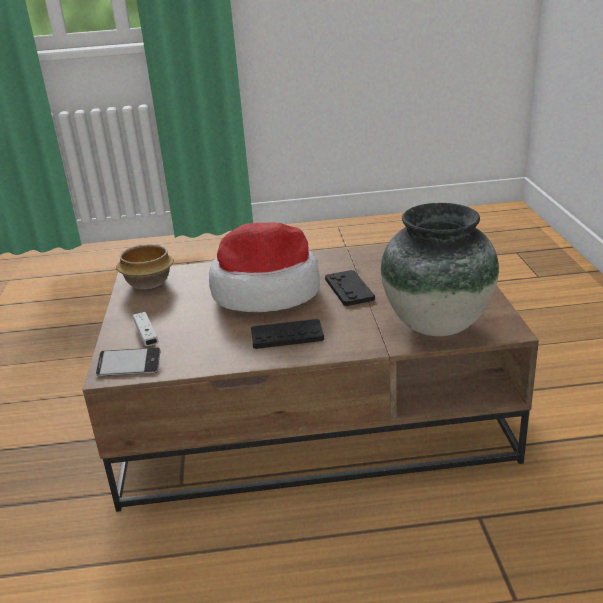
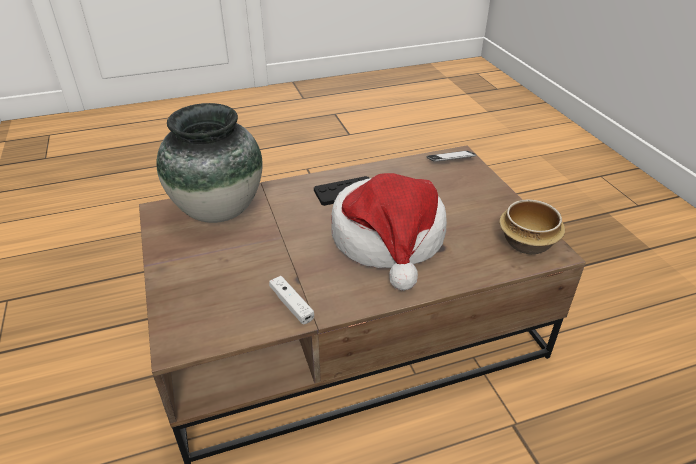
camera: 165 degrees right, 10 degrees up
white game controller [133,312,159,346] -> white game controller moved to [269,276,314,325]
black game controller [325,270,375,306] -> none

